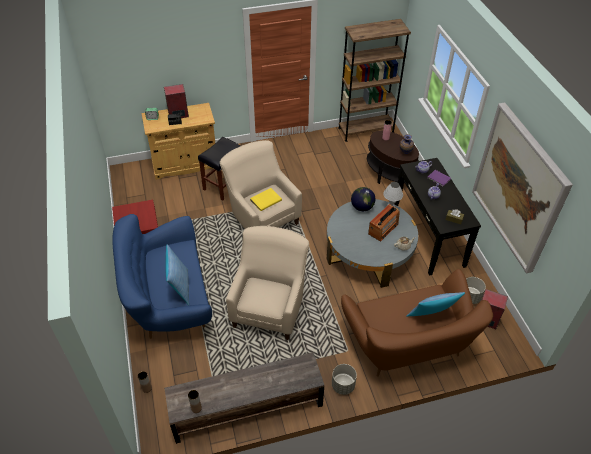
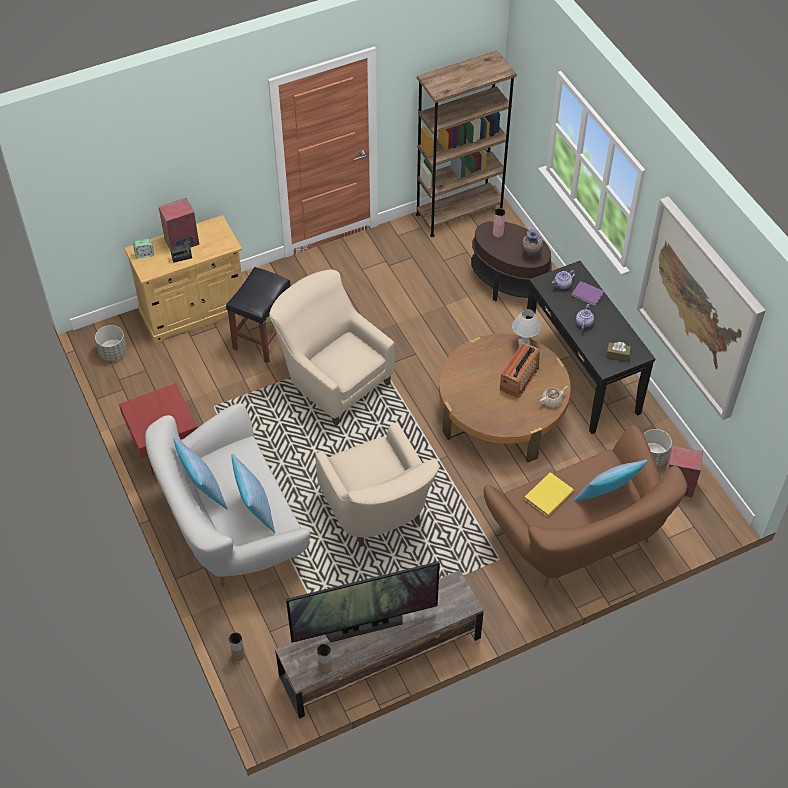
camera: 10 degrees left, 5 degrees up
blue sofa [112,214,212,339] -> white sofa [145,403,311,587]
beige armchair [226,226,309,340] -> beige armchair turned 150 degrees clockwise [315,422,440,547]
yellow book [250,188,282,211] -> yellow book moved to [524,472,574,517]
grey coffee table [327,199,418,288] -> brown coffee table [439,334,571,463]
grey planter [332,364,357,395] -> grey planter moved to [95,325,127,361]
globe [351,187,375,211] -> none
none -> pillow [173,438,228,509]
none -> television [286,561,440,643]

